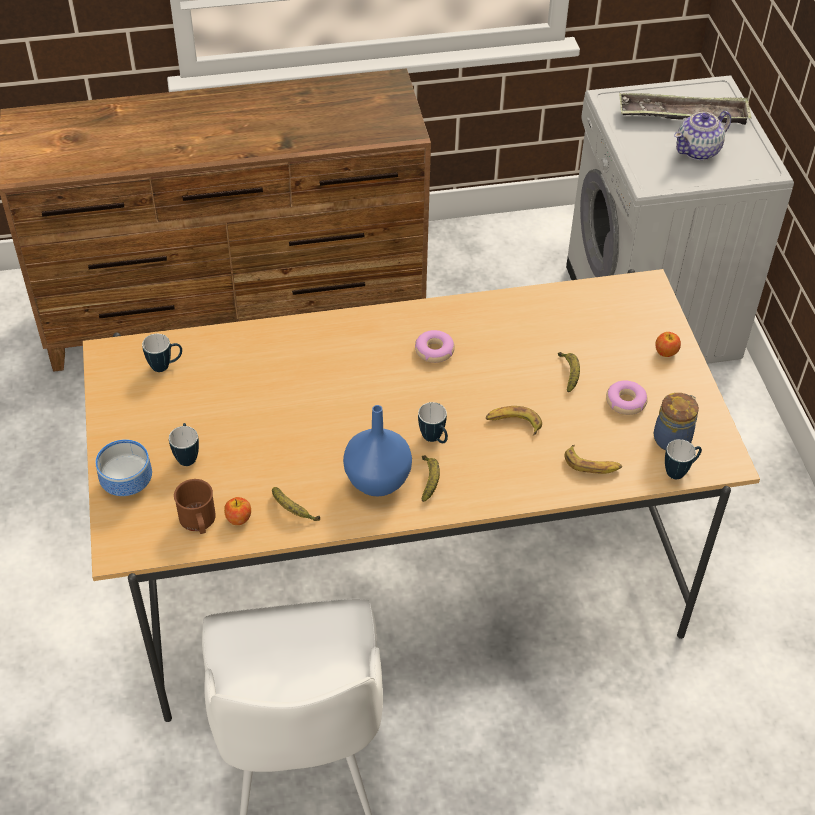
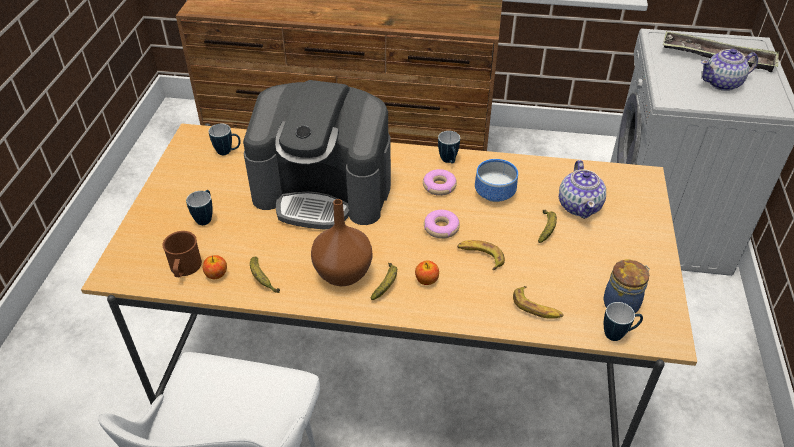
camera: 20 degrees right, 5 degrees down
bowl [95,439,152,496] -> bowl moved to [475,159,518,202]
blue vase [343,405,412,497] -> brown vase [311,199,372,286]
mug [418,402,448,443] -> mug moved to [438,131,460,164]
donut [606,380,648,415] -> donut moved to [424,210,460,239]
apple [655,332,681,357] -> apple moved to [415,260,439,285]
none -> coffee machine [243,80,391,230]
none -> teapot [559,160,606,219]

